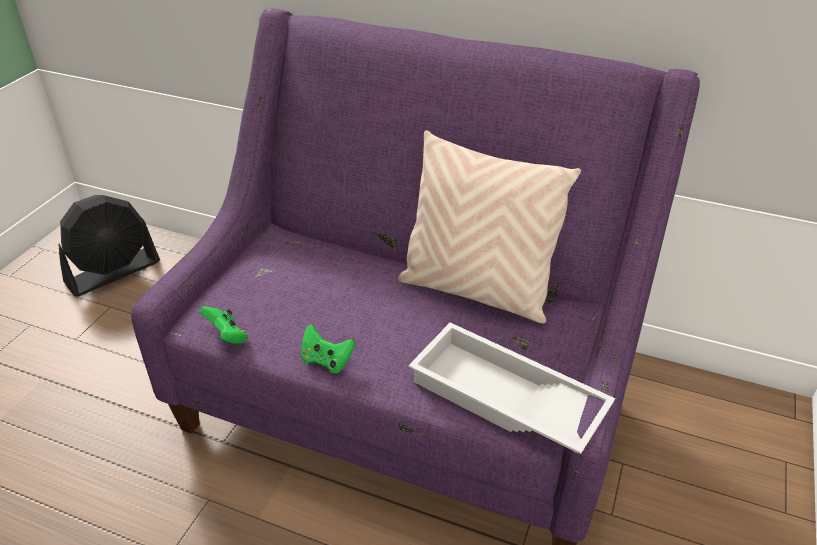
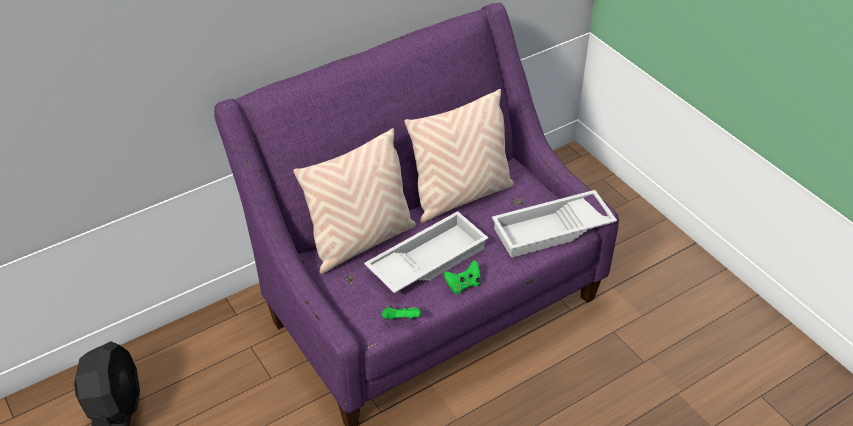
camera: 55 degrees left, 5 degrees up
none -> beige pillow [293,128,416,274]
none -> white tray [364,211,489,293]

